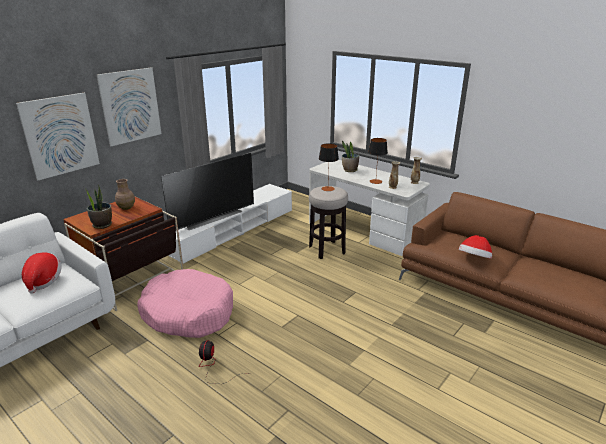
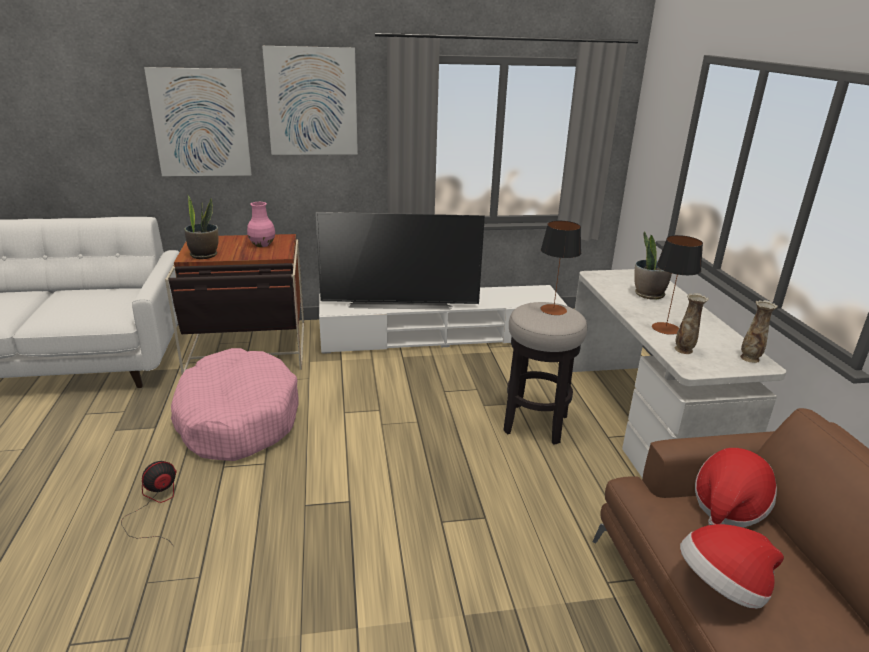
camera: 40 degrees right, 0 degrees up
hat [22,252,62,293] -> hat moved to [695,448,777,528]
brown vase [115,179,135,210] -> pink vase [247,202,275,247]

